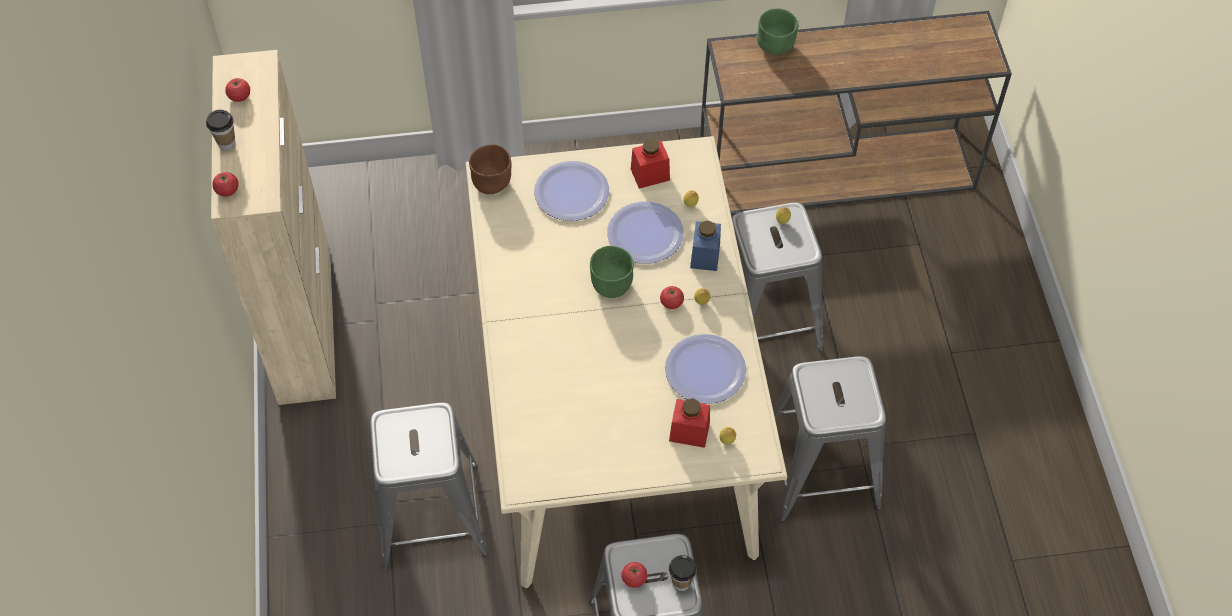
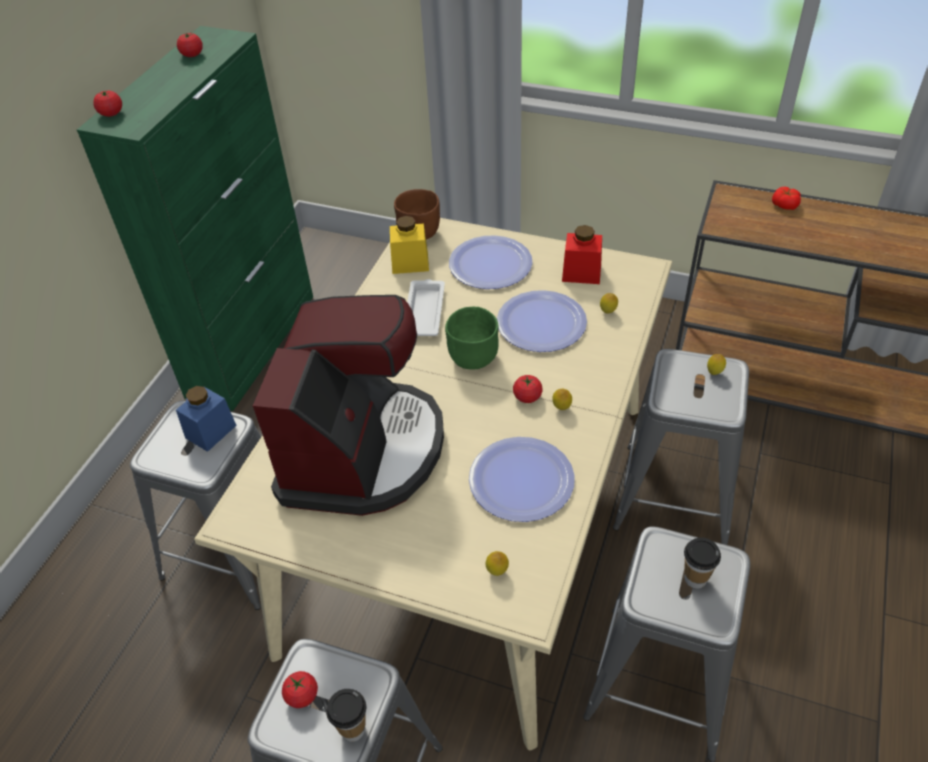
camera: 30 degrees right, 10 degrees down
cup [206,110,236,151] -> cup moved to [684,538,721,589]
beige cabinet [211,50,336,405] -> green cabinet [77,26,313,411]
red jar [669,398,710,448] -> none
blue jar [690,220,721,271] -> blue jar moved to [176,386,237,452]
green bowl [757,8,799,55] -> tomato [772,187,801,210]
none -> coffee machine [253,295,444,516]
none -> yellow jar [390,216,429,274]
none -> white tray [407,279,445,336]

